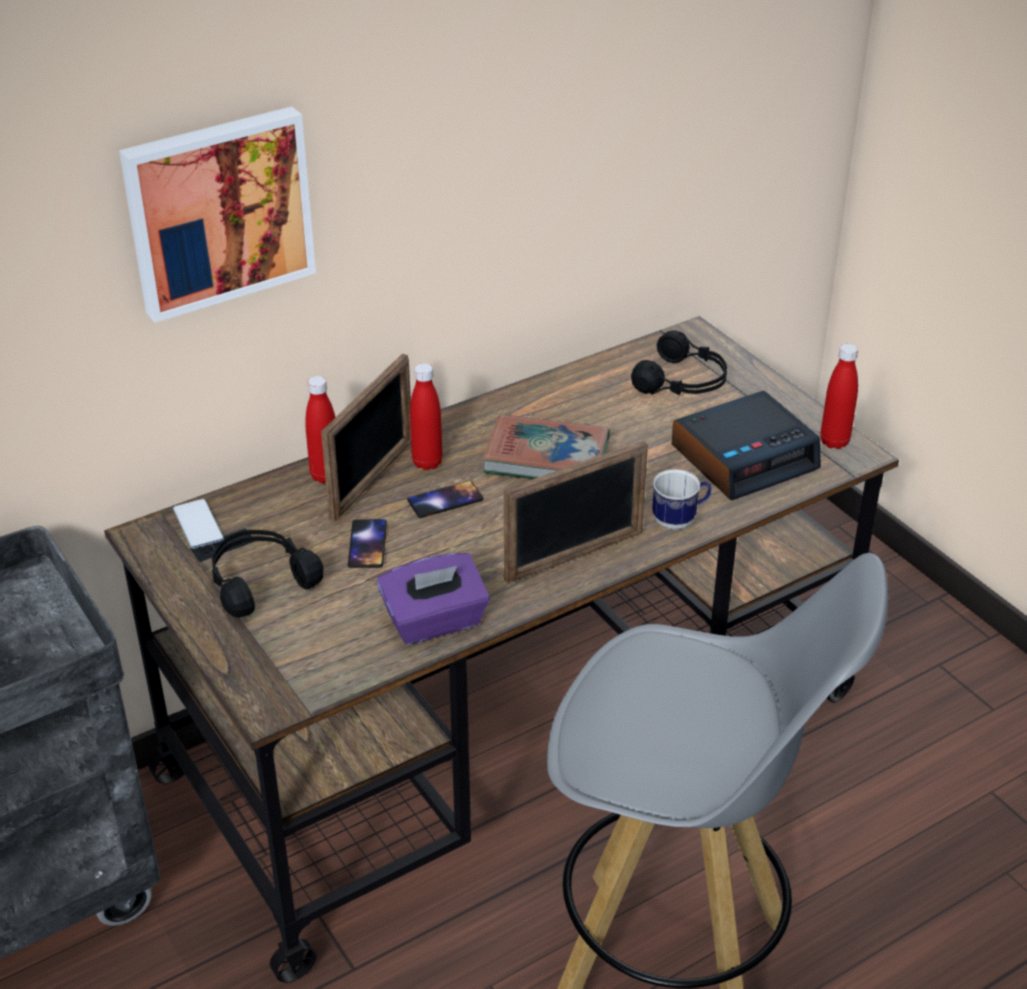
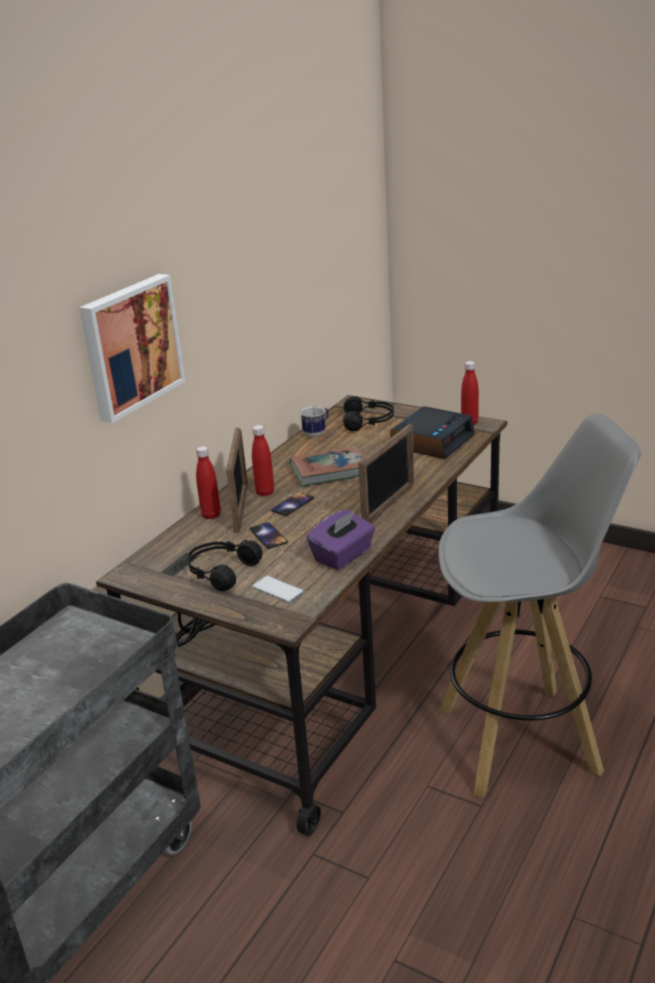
camera: 25 degrees left, 10 degrees down
phone [173,499,224,549] -> phone moved to [252,576,304,603]
mug [652,469,712,530] -> mug moved to [300,406,329,438]

